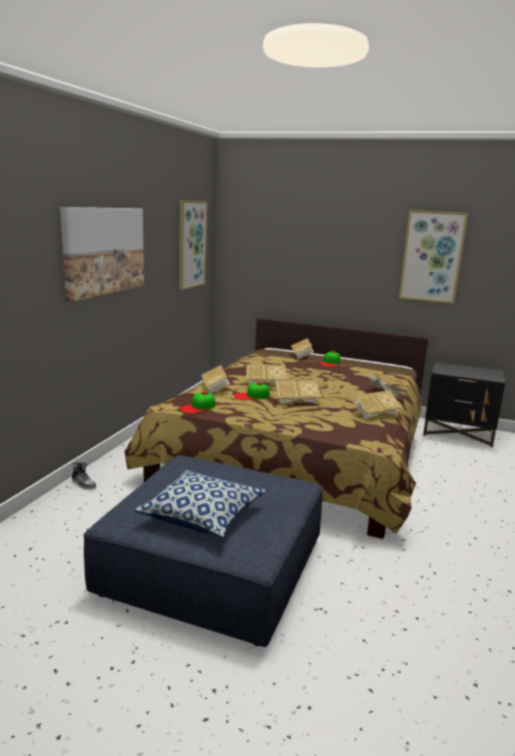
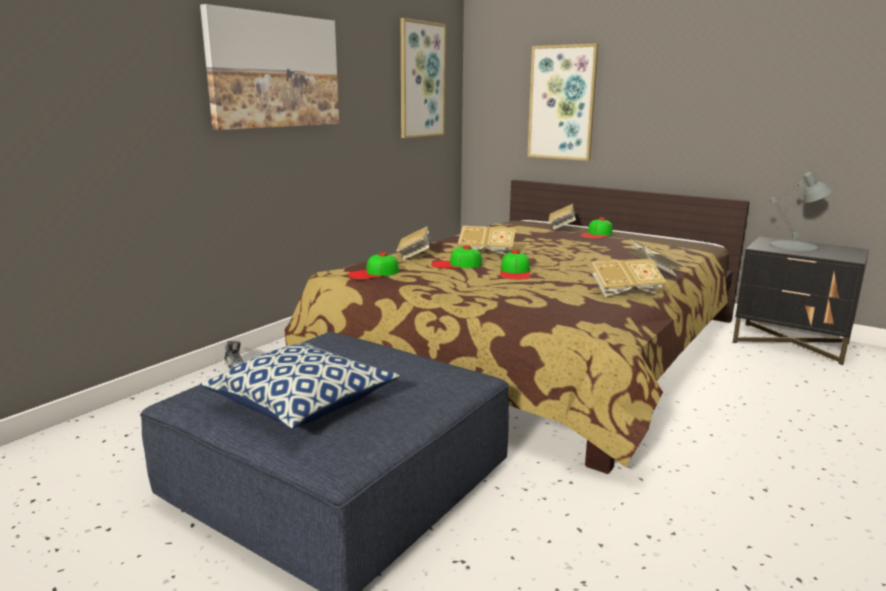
camera: 15 degrees right, 0 degrees up
book [275,380,321,404] -> cap [500,250,531,280]
picture [399,210,468,304] -> picture moved to [527,43,598,161]
none -> grey table lamp [770,172,832,252]

